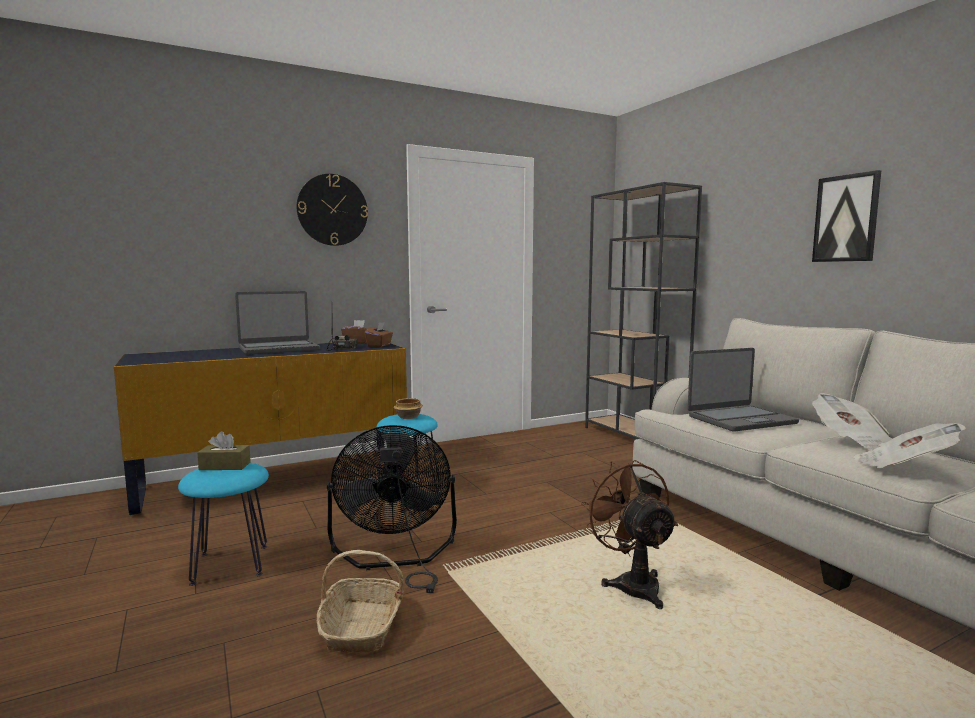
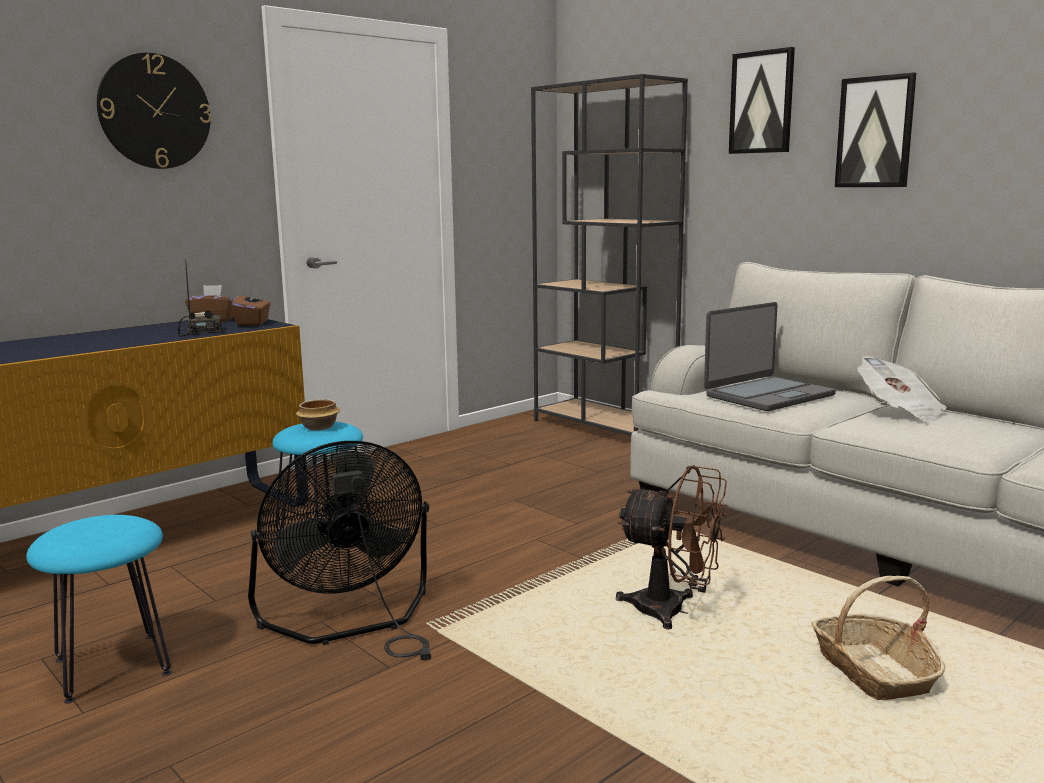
camera: 15 degrees left, 5 degrees up
brown tissue box [197,431,251,470] -> none
laptop [235,291,320,355] -> none
basket [316,550,404,653] -> basket moved to [811,576,945,700]
brown fan [581,460,678,609] -> brown fan turned 150 degrees clockwise [616,465,728,630]
newspaper [853,423,966,468] -> none
none -> picture [729,47,795,154]

